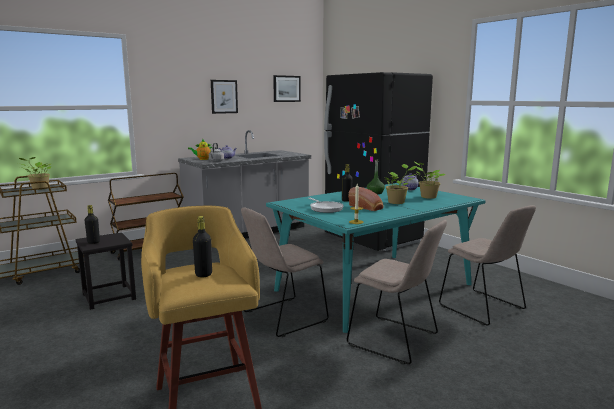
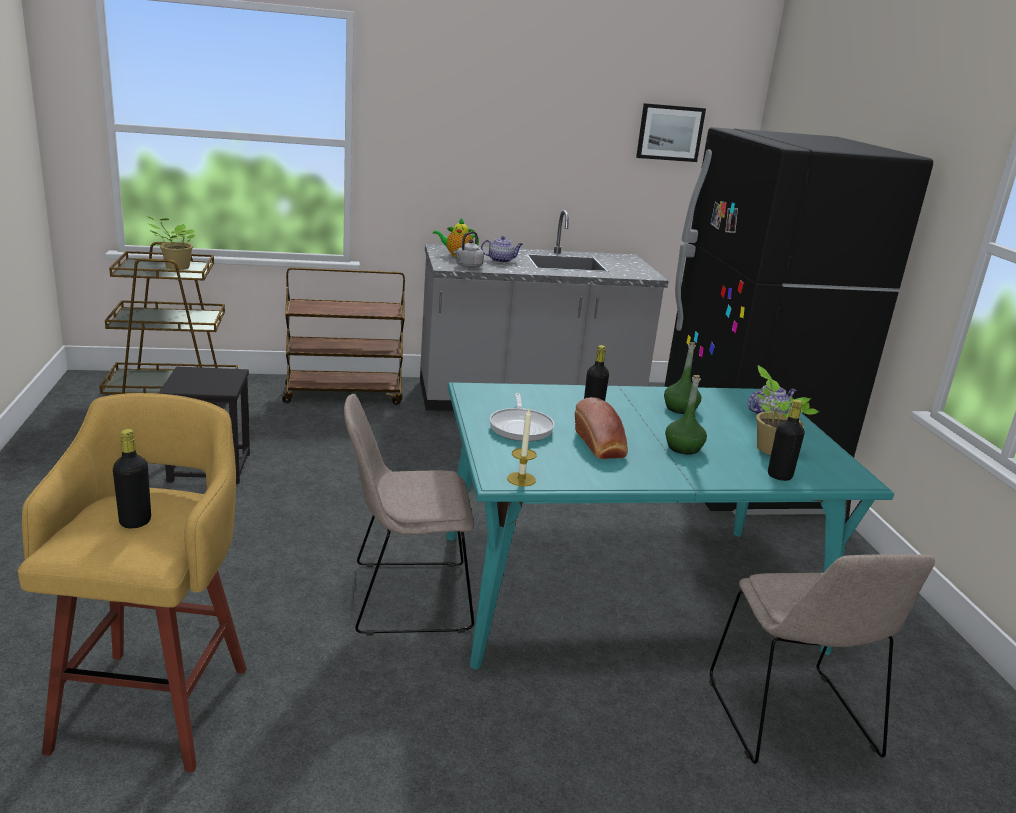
camera: 25 degrees right, 10 degrees up
black bottle [85,205,100,244] -> black bottle moved to [768,399,805,481]
picture [211,80,238,114] -> none
beige chair [347,220,447,365] -> none
potted plant [385,164,417,204] -> green bottle [665,375,707,455]

